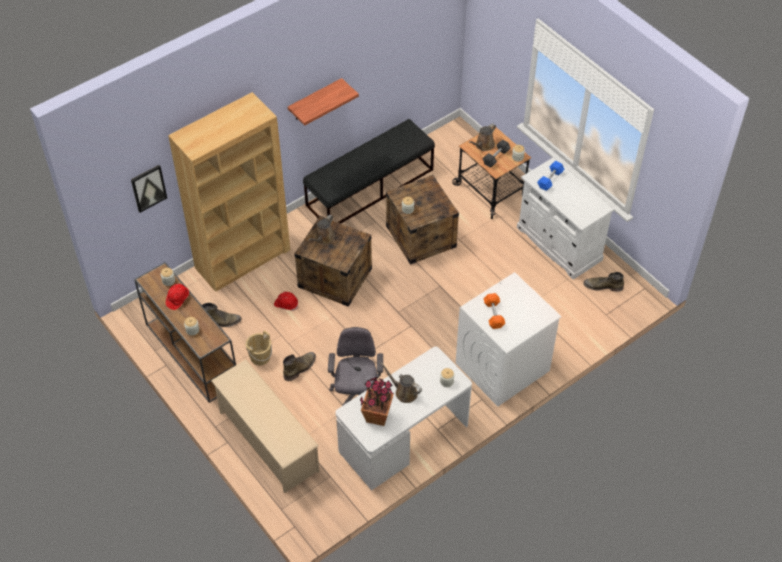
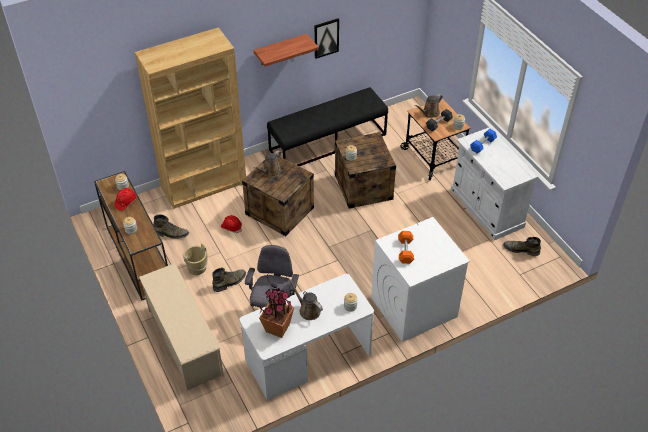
camera: 10 degrees right, 5 degrees down
picture [131,165,167,213] -> picture moved to [314,18,339,59]

